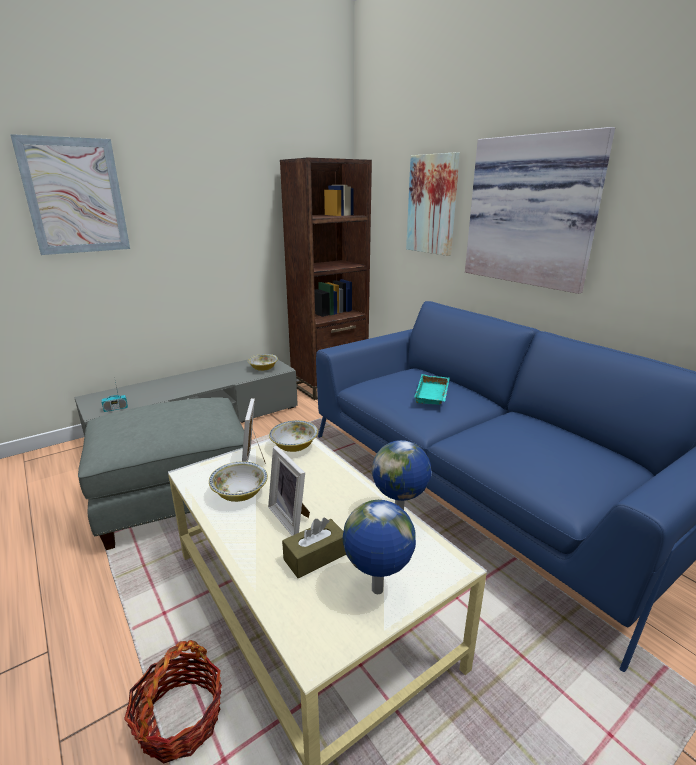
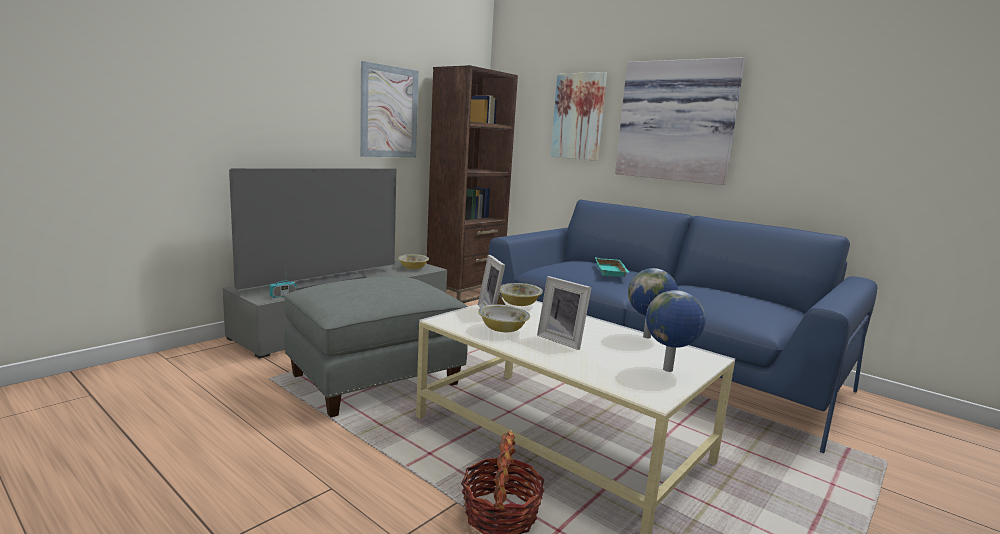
camera: 15 degrees left, 10 degrees down
picture [10,134,130,255] -> picture moved to [360,61,419,158]
brown tissue box [282,517,346,578] -> none
none -> television [229,168,396,291]

